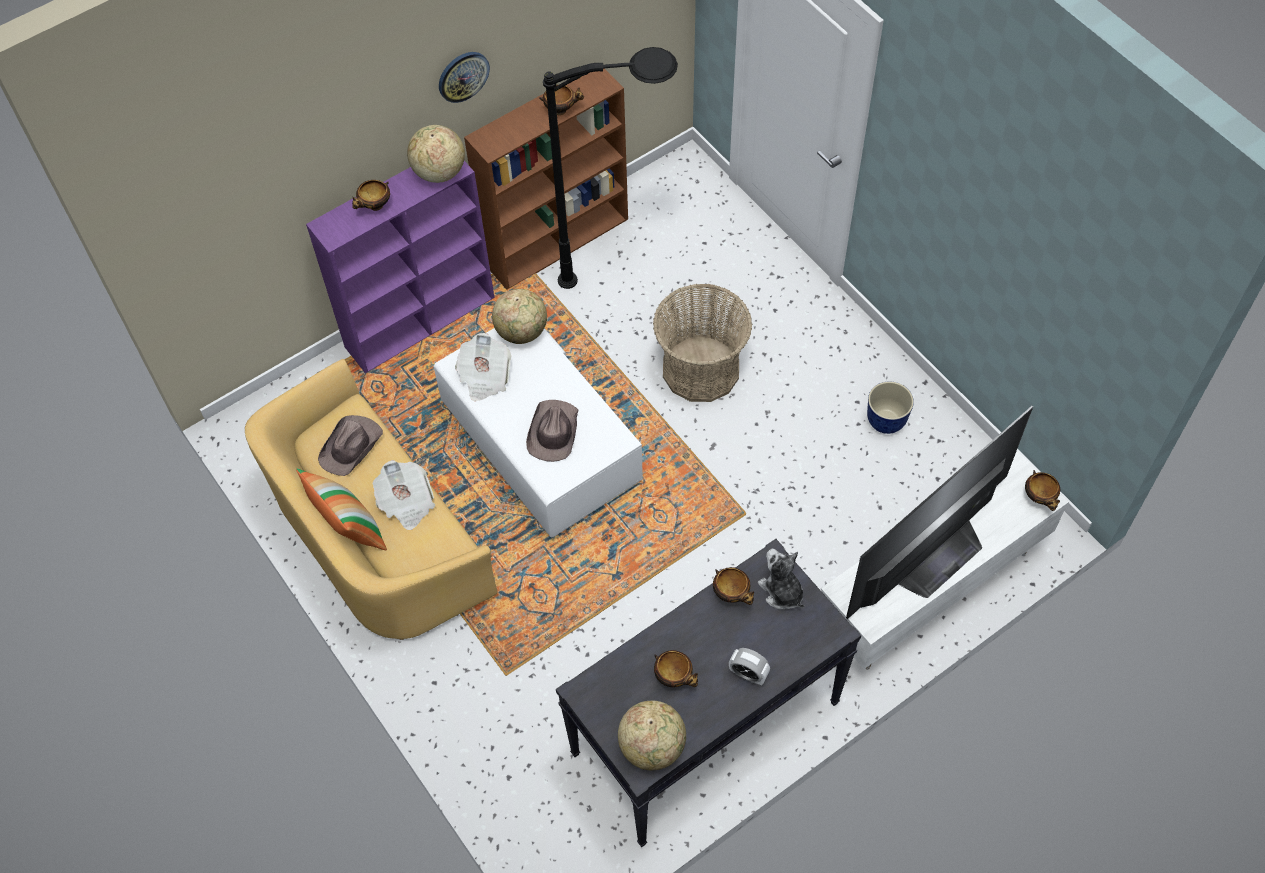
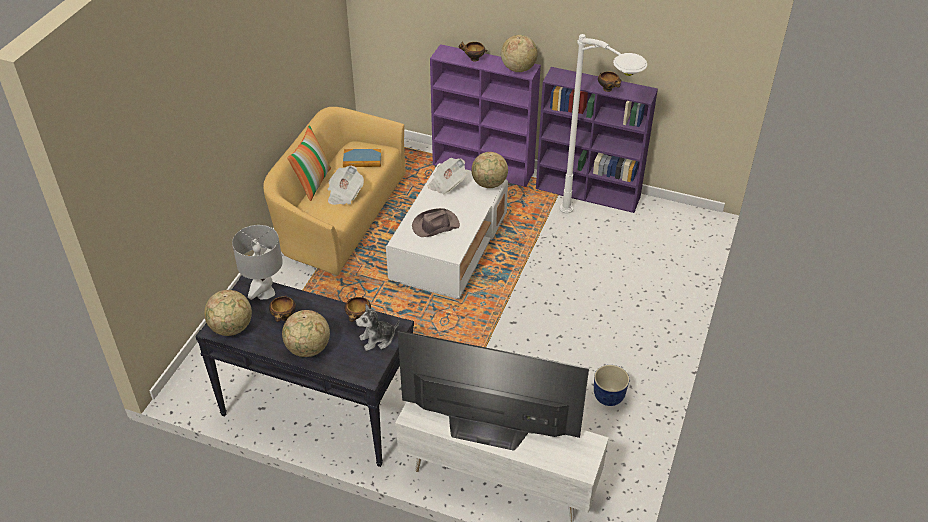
camera: 55 degrees right, 15 degrees down
brown hat [318,415,383,476] -> book [343,149,382,167]
wall clock [439,52,490,103] -> none
brown bookcase [464,69,628,290] -> purple bookcase [536,67,658,213]
black floor lamp [543,47,678,289] -> white floor lamp [560,34,647,214]
basket [653,284,752,402] -> none
alarm clock [729,648,770,685] -> globe [282,310,330,357]
plush toy [758,549,805,609] -> plush toy turned 135 degrees counterclockwise [355,304,399,351]
bowl [1025,470,1060,511] -> none
none -> grey table lamp [232,225,283,300]

